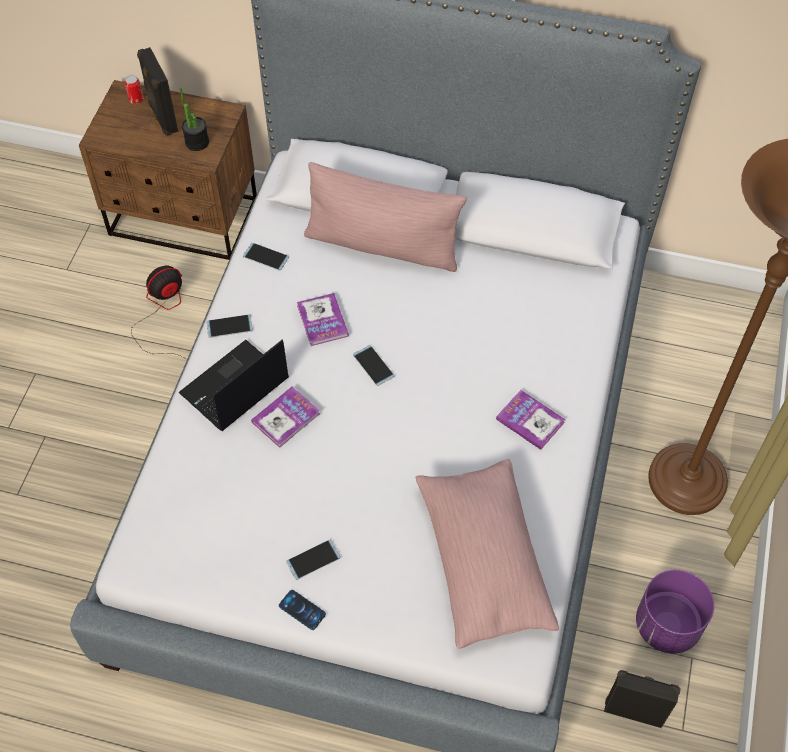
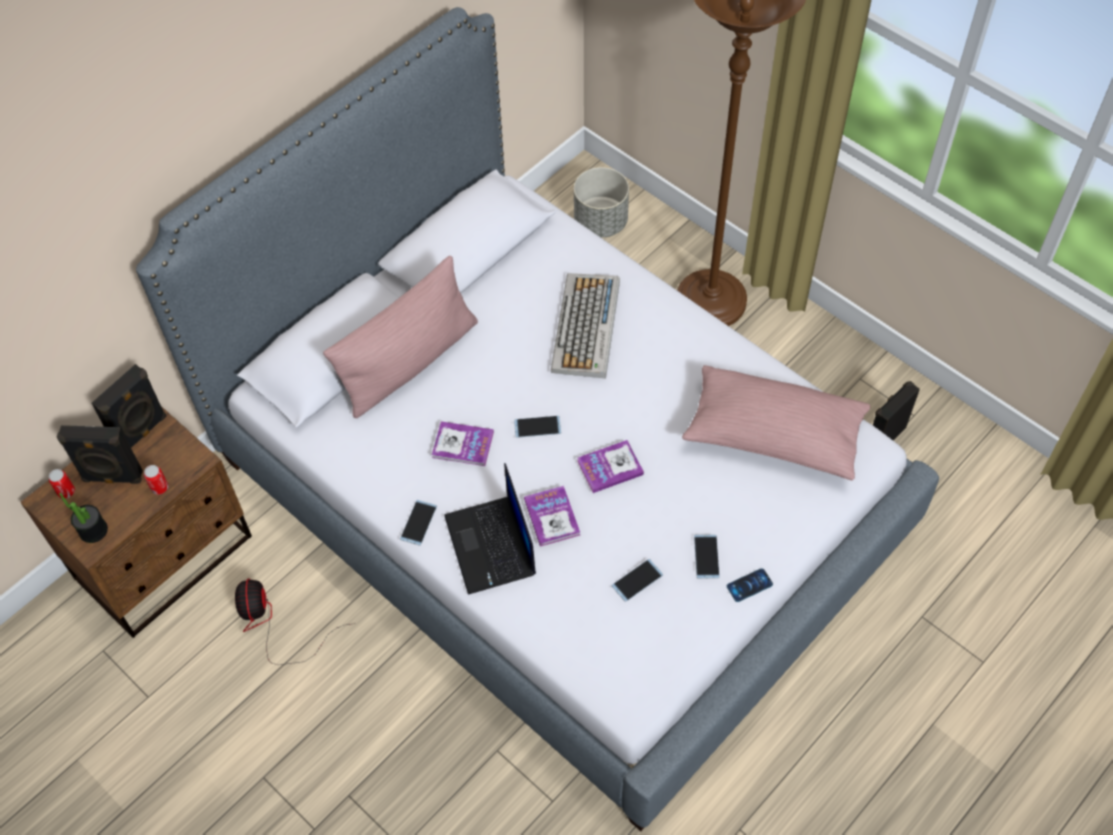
camera: 60 degrees left, 0 degrees up
potted plant [180,88,209,151] -> potted plant moved to [59,493,108,543]
phone [243,243,289,271] -> phone moved to [612,559,663,602]
book [496,390,566,450] -> book moved to [577,440,644,493]
purple planter [636,570,714,654] -> none
none -> black speaker [92,364,166,448]
none -> can [144,465,168,495]
none -> keyboard [551,273,620,379]
none -> grey planter [574,167,629,238]

